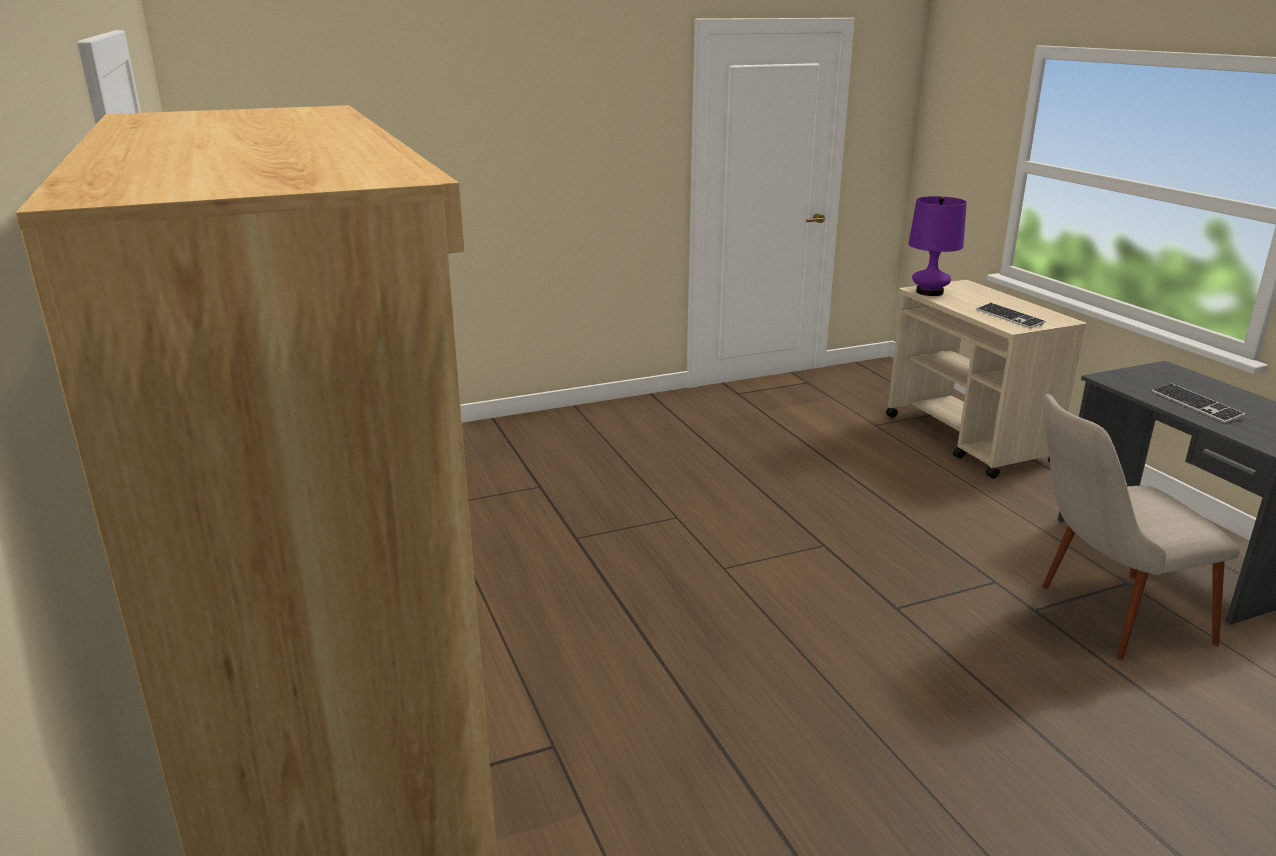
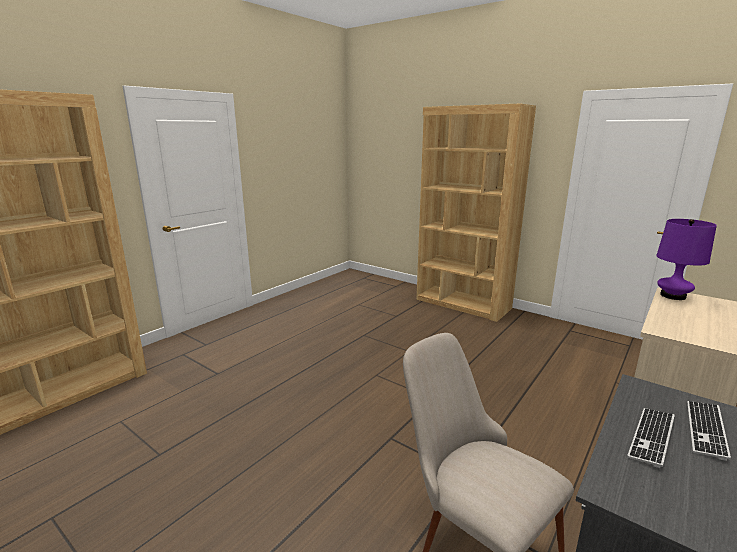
camera: 60 degrees right, 5 degrees down
keyboard [976,303,1046,329] -> keyboard moved to [687,401,731,461]
none -> brown bookcase [416,104,536,322]

